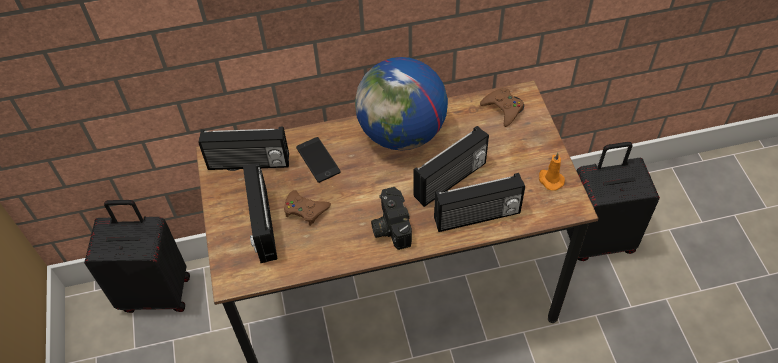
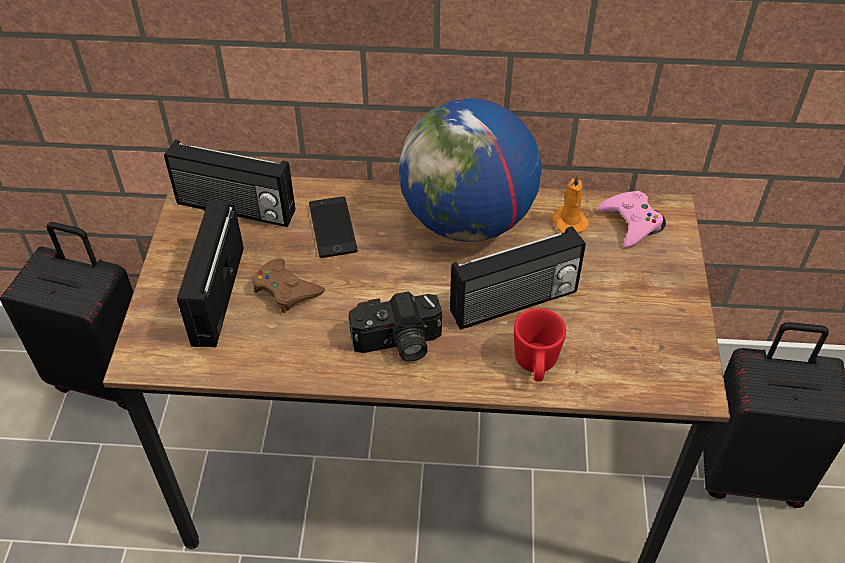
camera: 15 degrees right, 5 degrees down
camera [371,187,412,250] -> camera turned 105 degrees counterclockwise [349,291,442,361]
radio [434,173,525,232] -> red mug [514,308,566,382]
brown game controller [480,88,524,127] -> pink game controller [597,191,663,248]
orange candle [539,153,565,191] -> orange candle moved to [552,173,589,233]

